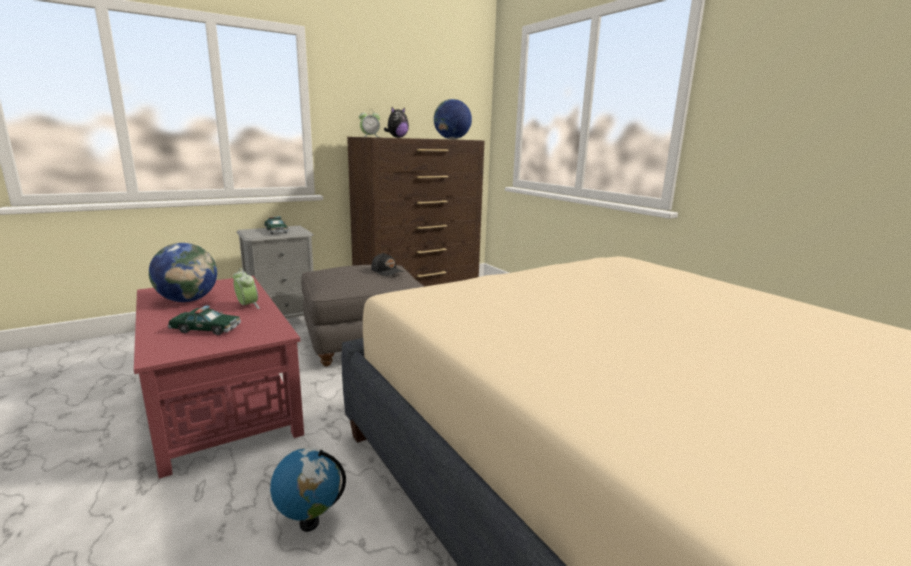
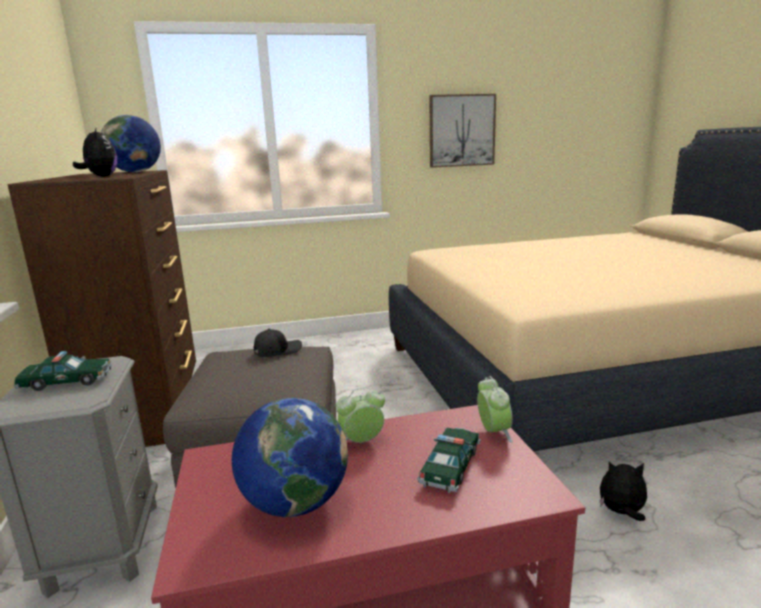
camera: 70 degrees left, 0 degrees up
globe [270,448,346,532] -> plush toy [600,462,647,521]
alarm clock [359,109,380,137] -> alarm clock moved to [477,376,513,442]
none -> picture [429,94,496,168]

